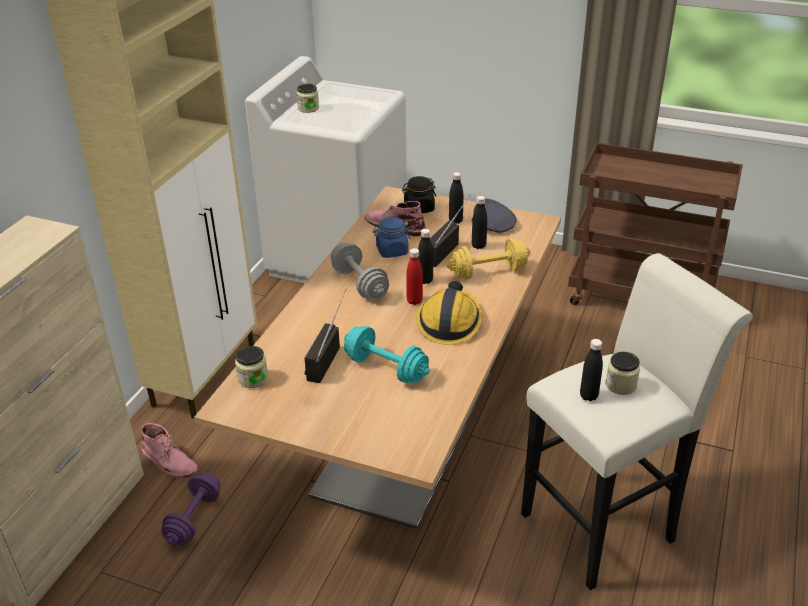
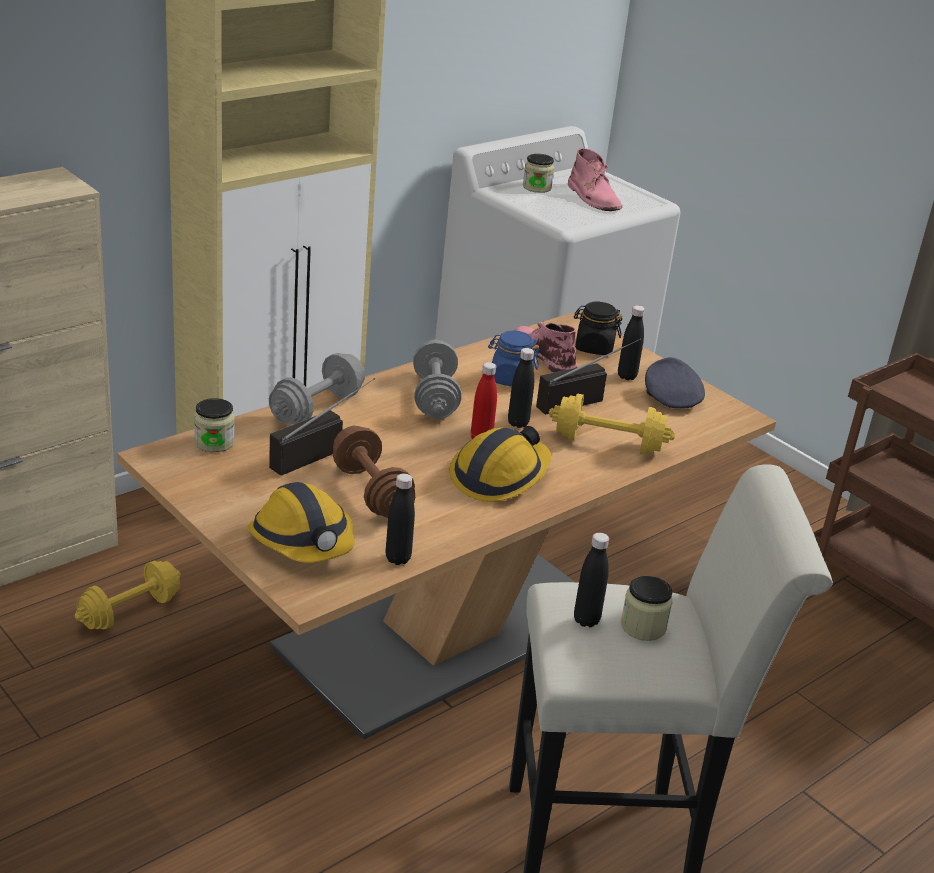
camera: 25 degrees right, 5 degrees down
pink boot [141,423,198,478] -> pink boot moved to [568,148,622,211]
purple dumbbell [161,472,220,545] -> yellow dumbbell [75,561,181,629]
turquoise dumbbell [344,326,430,383] -> brown dumbbell [333,426,415,518]
black bottle [472,196,487,249] -> black bottle moved to [386,474,415,565]
none -> hard hat [248,482,355,563]
none -> grey dumbbell [269,353,365,424]

